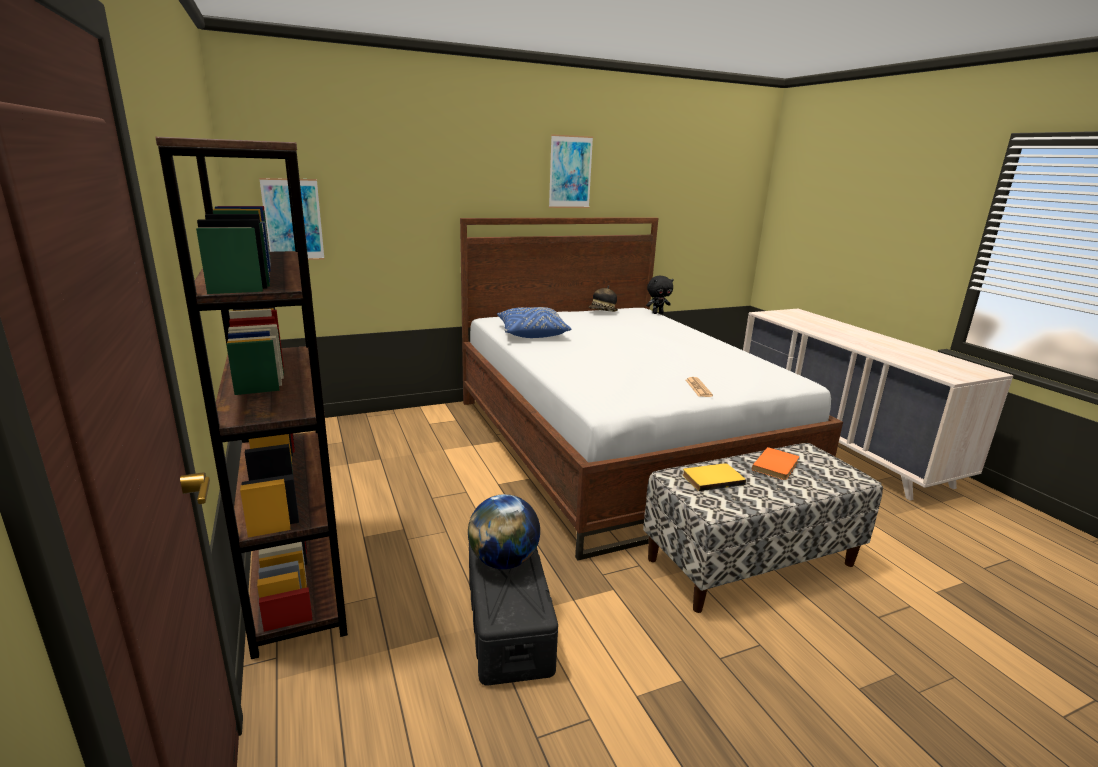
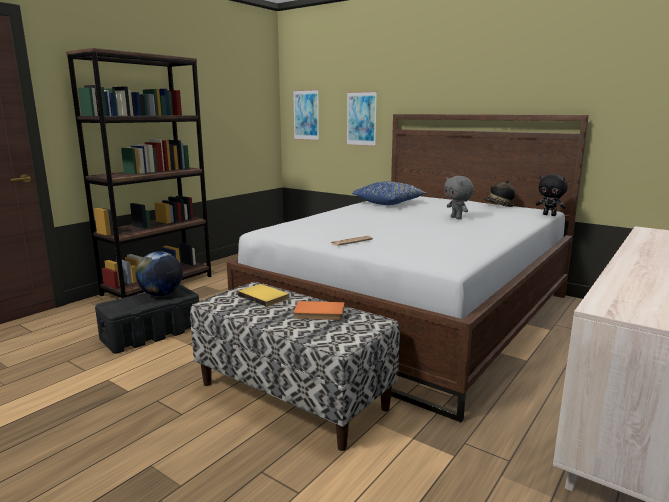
camera: 60 degrees right, 5 degrees down
picture [549,134,593,208] -> picture moved to [347,91,377,146]
none -> grey plush toy [444,176,474,219]

